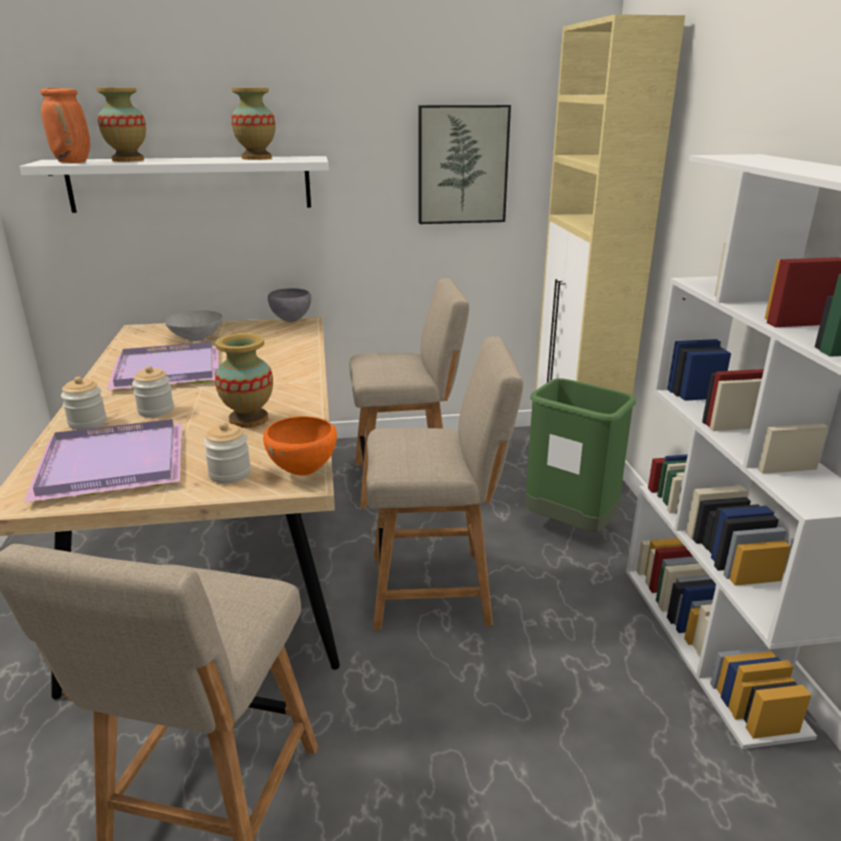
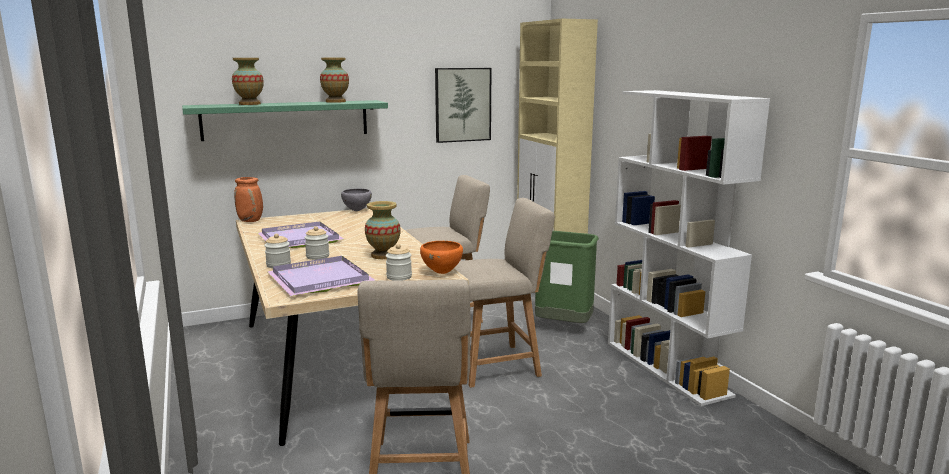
camera: 15 degrees left, 10 degrees down
white shelf [19,156,329,213] -> green shelf [182,100,388,141]
orange vase [40,88,90,163] -> orange vase moved to [234,177,263,222]
grey bowl [164,310,223,341] -> none

